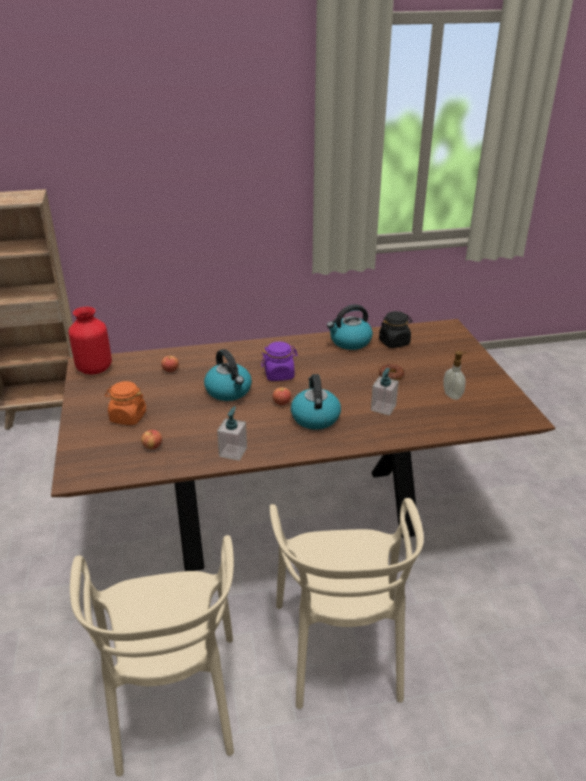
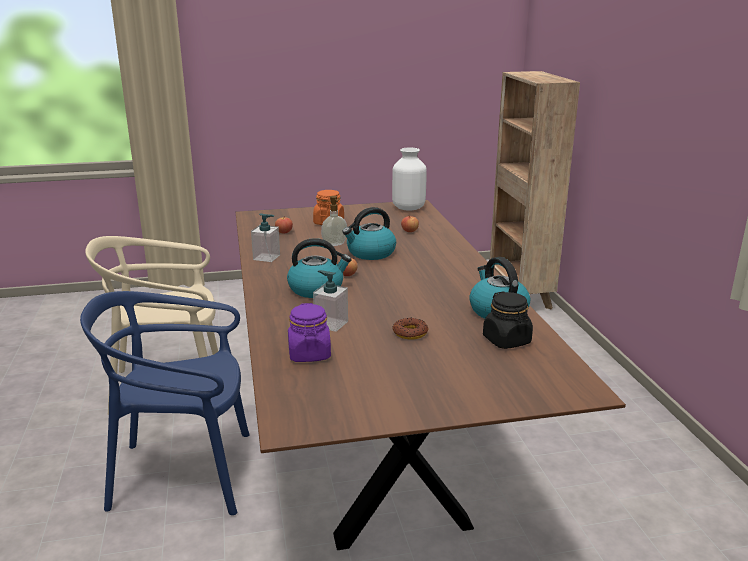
camera: 90 degrees right, 10 degrees down
red vase [69,307,112,375] -> white vase [392,147,427,211]
purple jar [261,342,298,381] -> purple jar moved to [288,303,331,362]
beige chair [270,498,424,709] -> blue chair [80,291,249,515]
soap dispenser [443,351,466,400] -> soap dispenser moved to [321,196,347,246]

